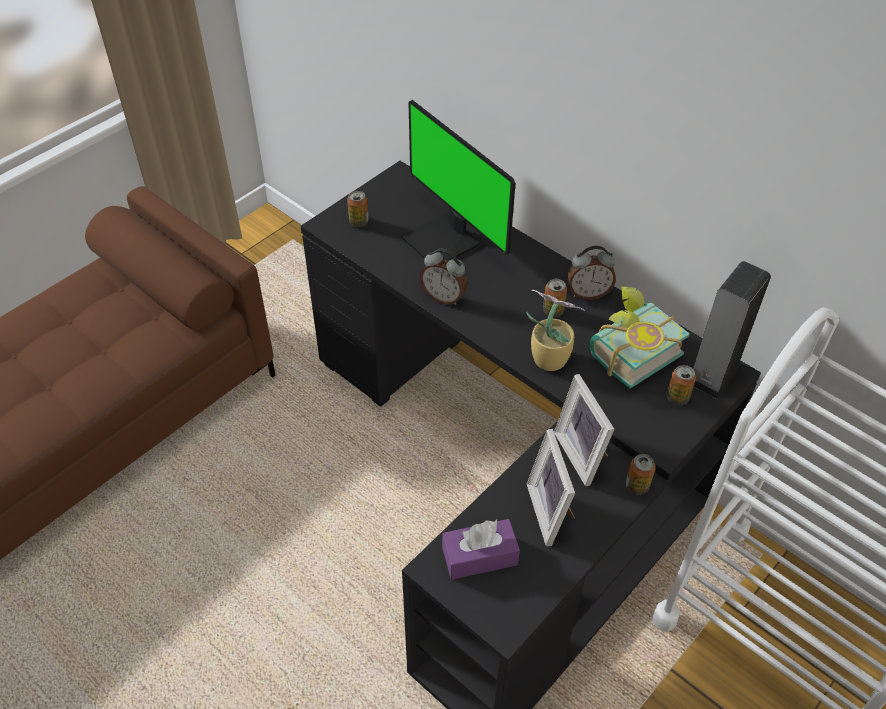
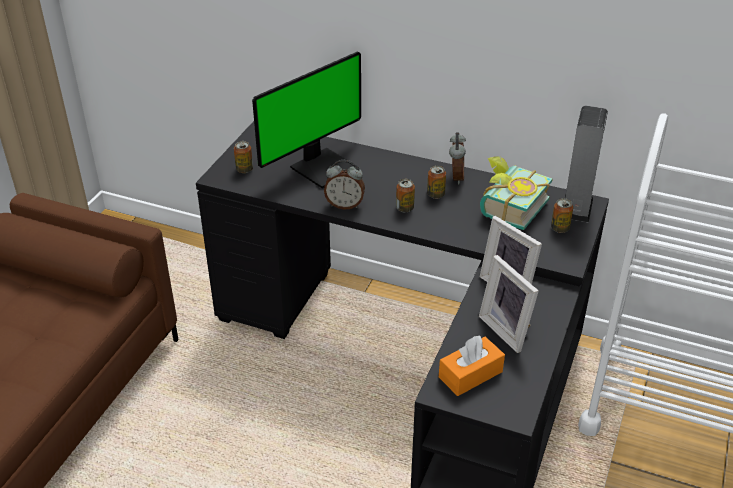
camera: 20 degrees left, 10 degrees down
monitor [401,100,515,260] -> monitor turned 75 degrees counterclockwise [252,51,361,189]
purple tissue box [442,519,520,580] -> orange tissue box [439,336,505,396]
potted plant [526,290,585,371] -> none
alarm clock [567,246,616,300] -> alarm clock turned 60 degrees counterclockwise [449,133,466,185]
can [625,454,656,495] -> can moved to [396,179,415,212]

